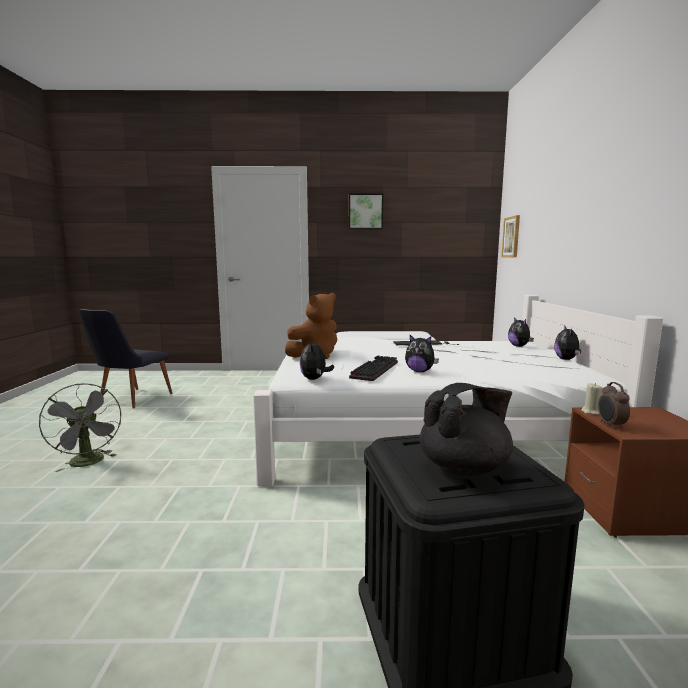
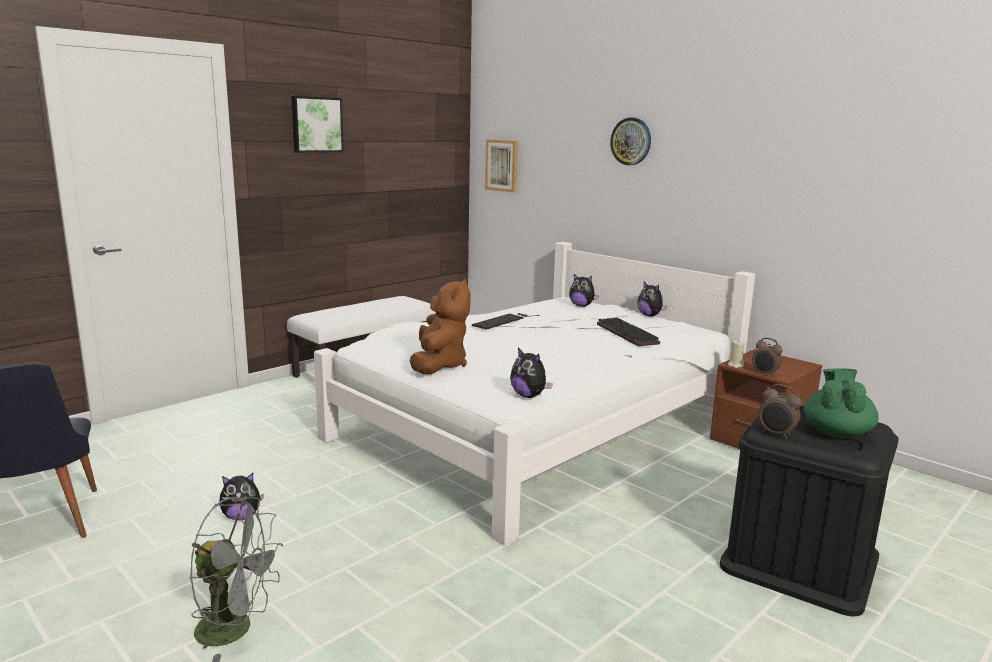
camera: 45 degrees left, 5 degrees up
keyboard [349,355,398,381] -> keyboard moved to [597,318,660,346]
plush toy [405,335,439,372] -> plush toy moved to [219,473,264,520]
black teapot [420,383,513,476] -> green teapot [804,368,879,438]
none -> wall clock [610,117,651,165]
none -> alarm clock [758,384,802,439]

